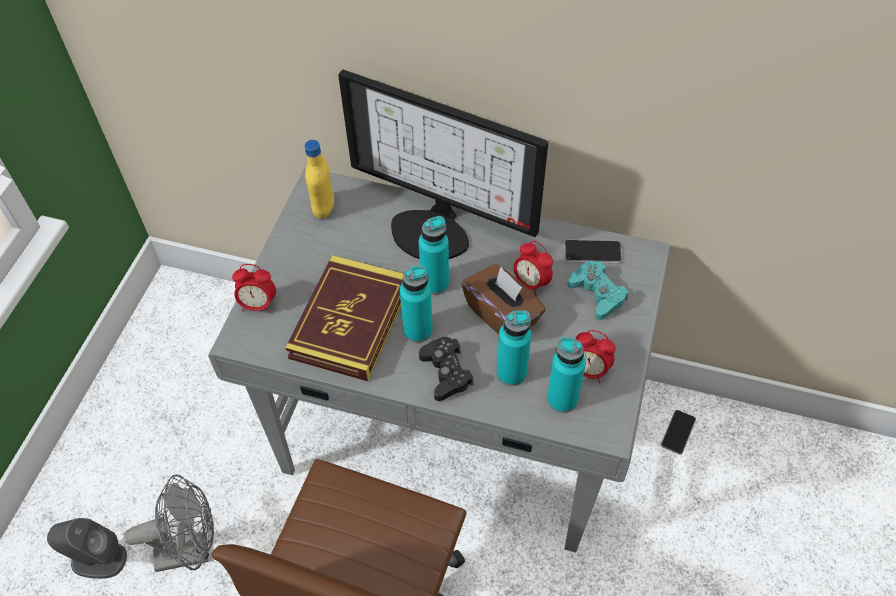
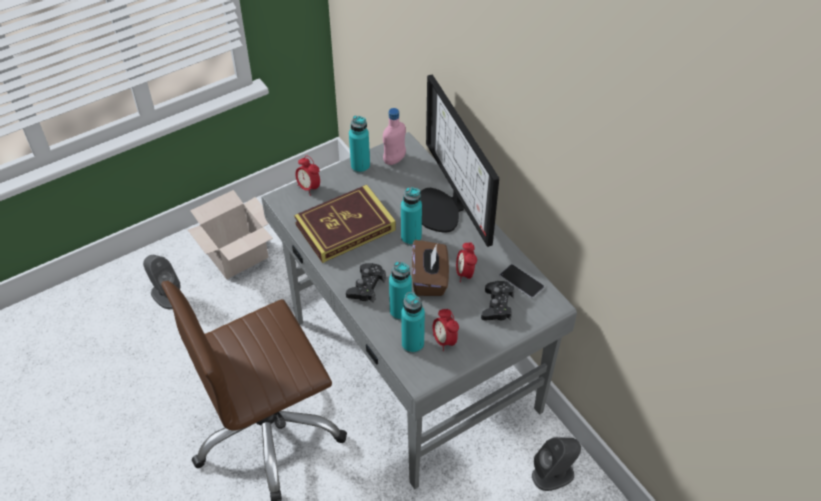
camera: 40 degrees right, 5 degrees down
grey fan [124,474,214,572] -> none
yellow bottle [304,140,334,219] -> pink bottle [383,108,406,165]
turquoise bottle [400,265,433,343] -> turquoise bottle moved to [349,116,370,173]
turquoise game controller [568,261,629,320] -> black game controller [481,281,515,321]
phone [661,410,696,455] -> grey speaker [532,437,581,491]
none -> cardboard box [188,190,273,279]

